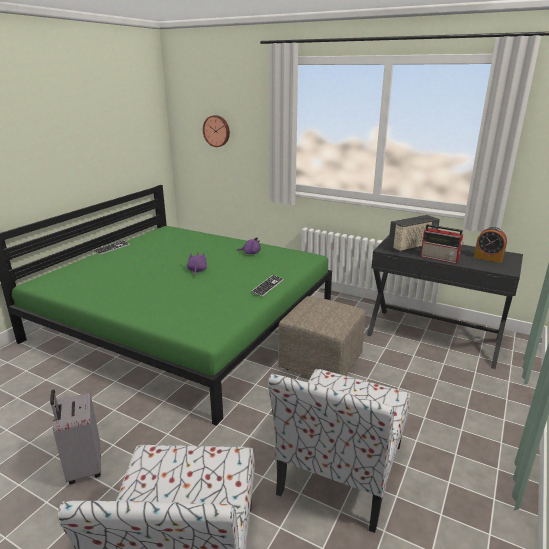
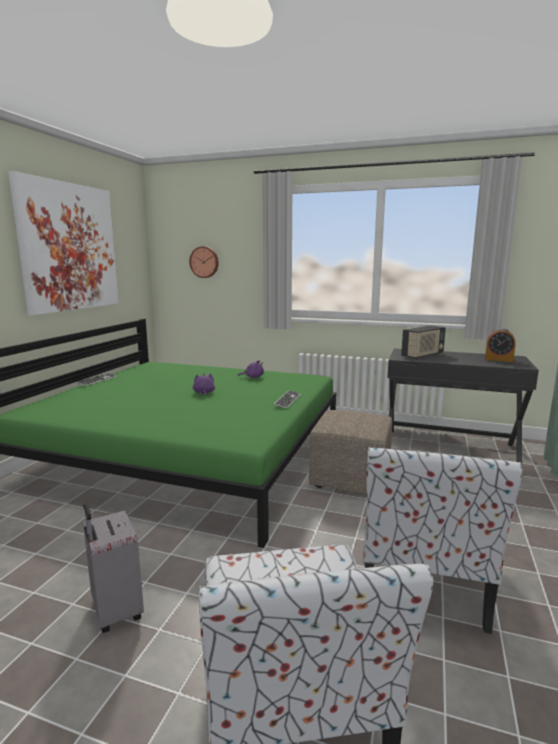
camera: 10 degrees left, 10 degrees down
radio [420,224,463,264] -> none
none -> picture [8,171,119,316]

